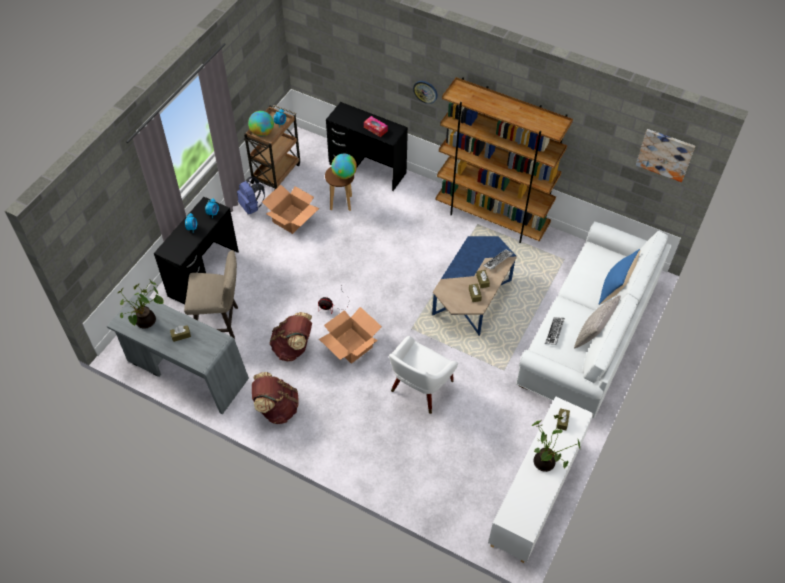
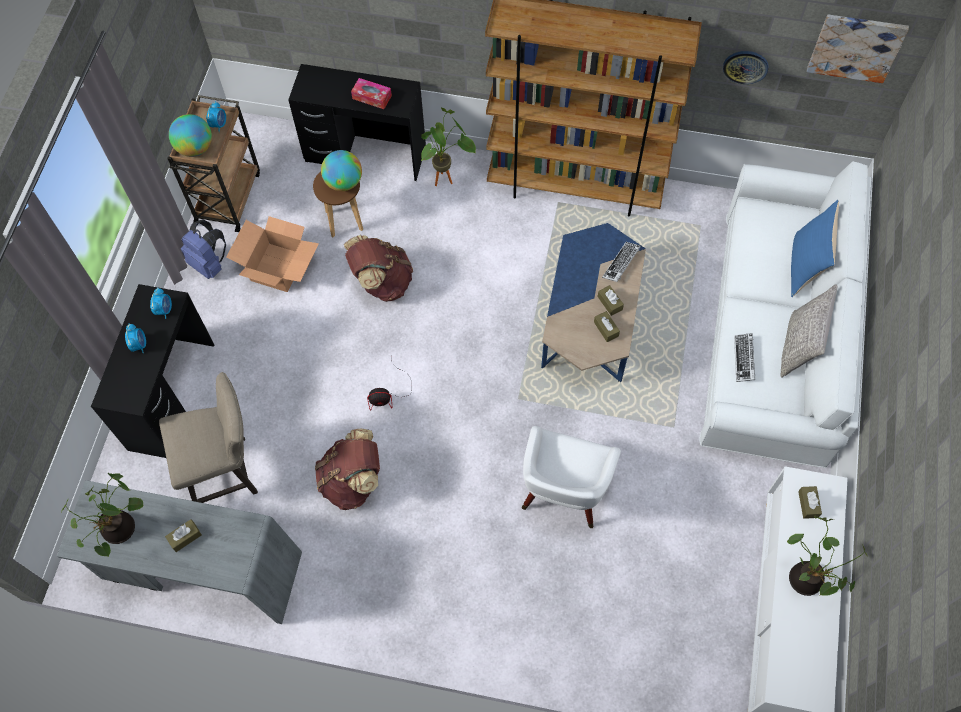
camera: 15 degrees left, 10 degrees up
brown backpack [252,372,299,424] -> brown backpack moved to [344,235,413,302]
cardboard box [319,307,382,364] -> none
wall clock [413,81,437,104] -> wall clock moved to [723,51,768,84]
none -> potted plant [421,108,476,186]

